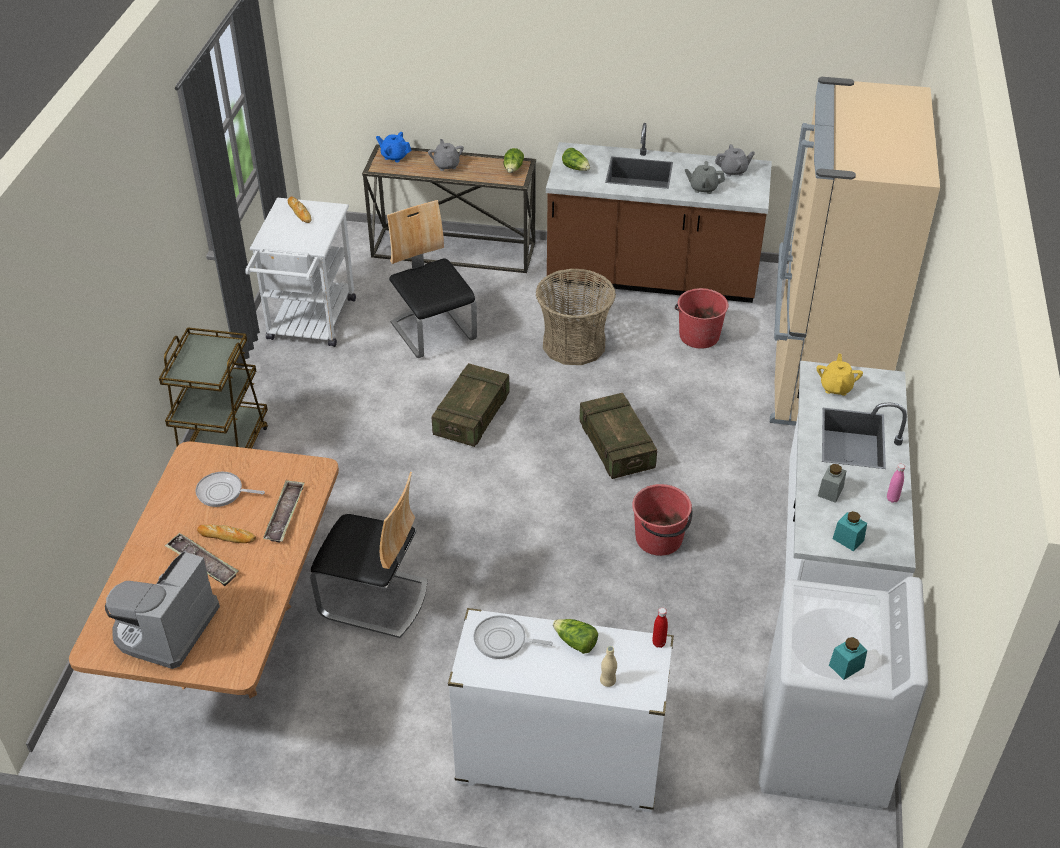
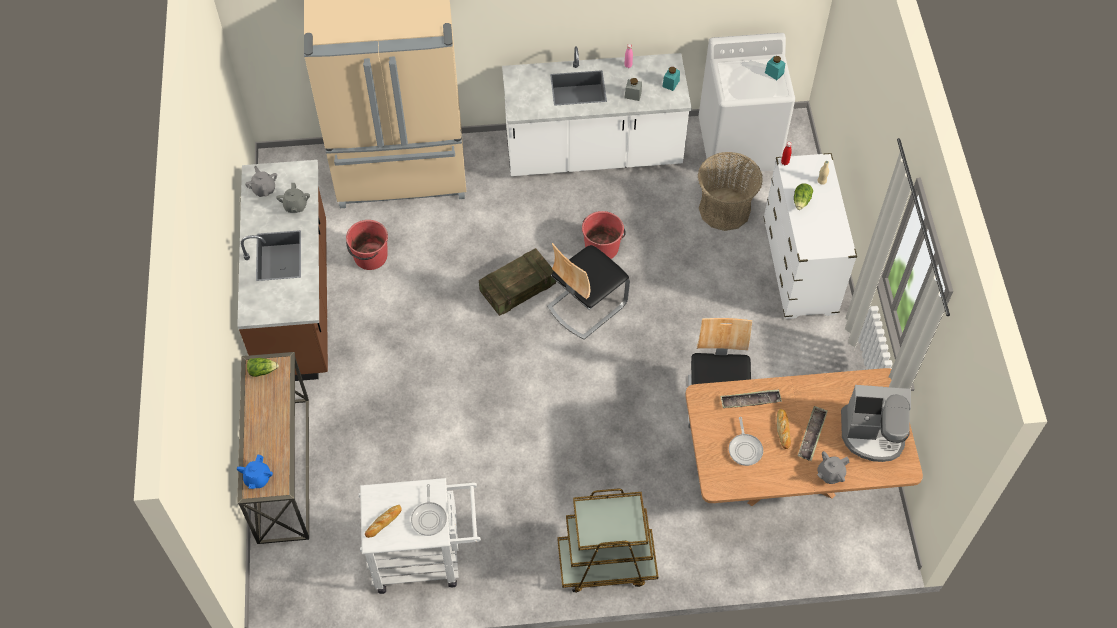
camera: 105 degrees left, 15 degrees up
chair [387,200,477,358] -> chair moved to [547,243,630,340]
grey teapot [428,139,464,171] -> grey teapot moved to [817,451,849,484]
crate [432,363,509,447] -> none
frying pan [473,615,553,659] -> frying pan moved to [411,484,447,536]
basket [535,268,616,365] -> basket moved to [698,152,763,231]
lettuce [562,148,590,171] -> none
yellow teapot [817,353,863,396] -> none

